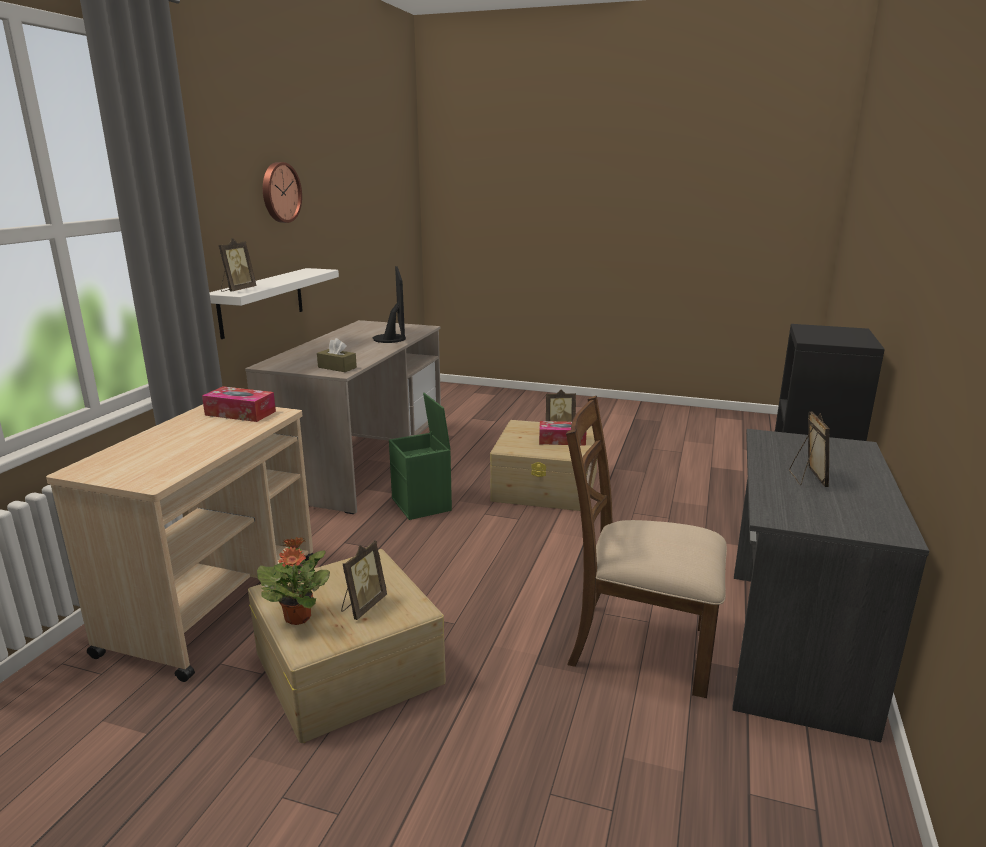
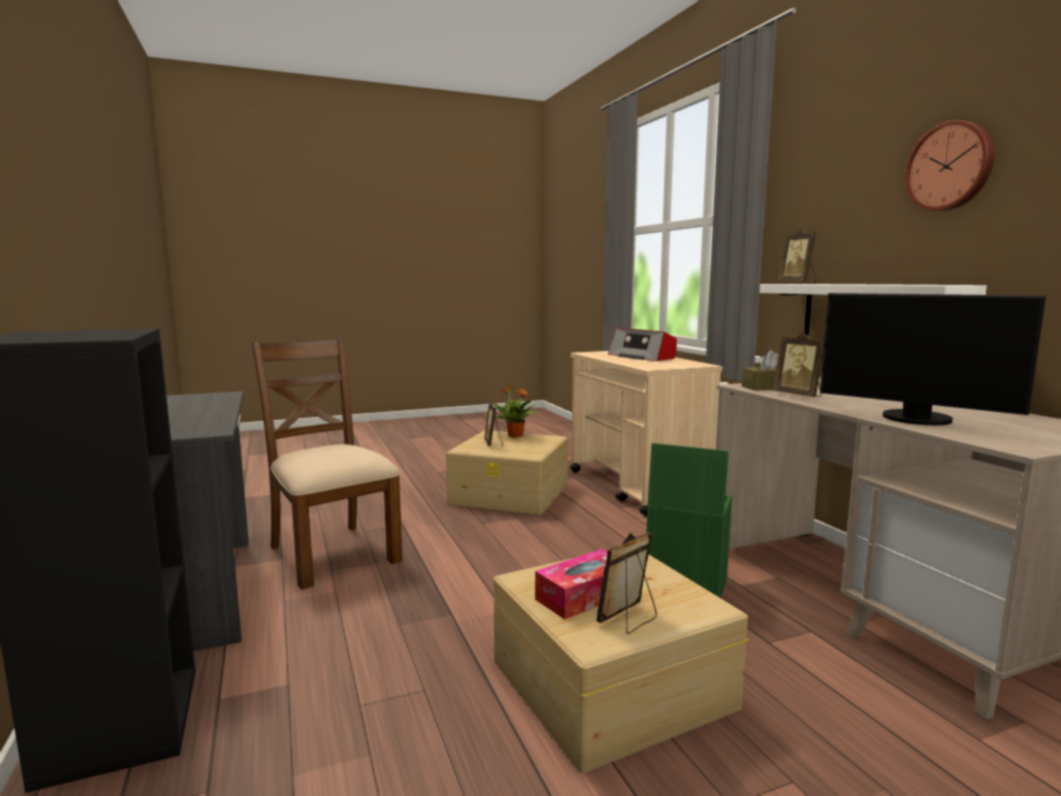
camera: 140 degrees right, 10 degrees down
tissue box [202,386,276,422] -> none
brown chair [566,396,727,698] -> brown chair turned 105 degrees counterclockwise [252,337,402,590]
picture frame [789,412,829,487] -> picture frame moved to [773,332,824,397]
none -> radio [608,328,677,361]

